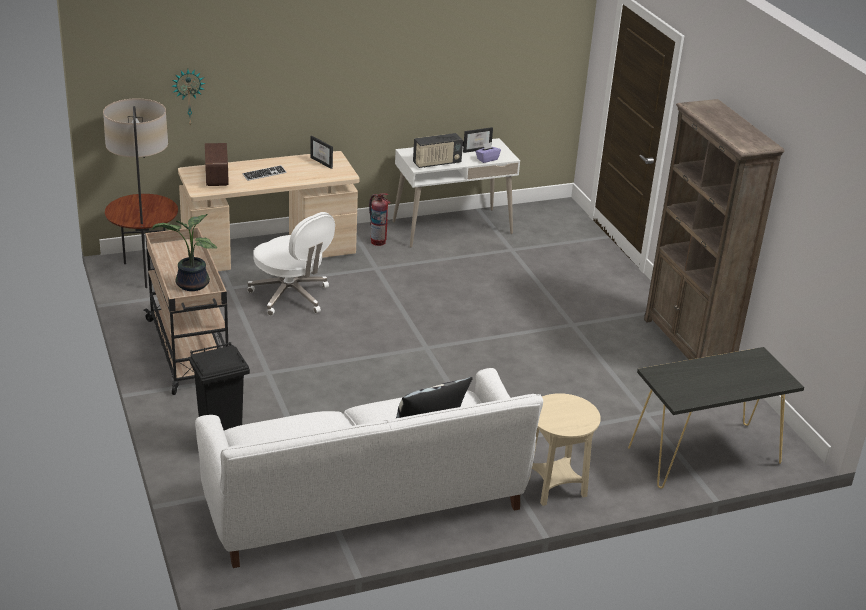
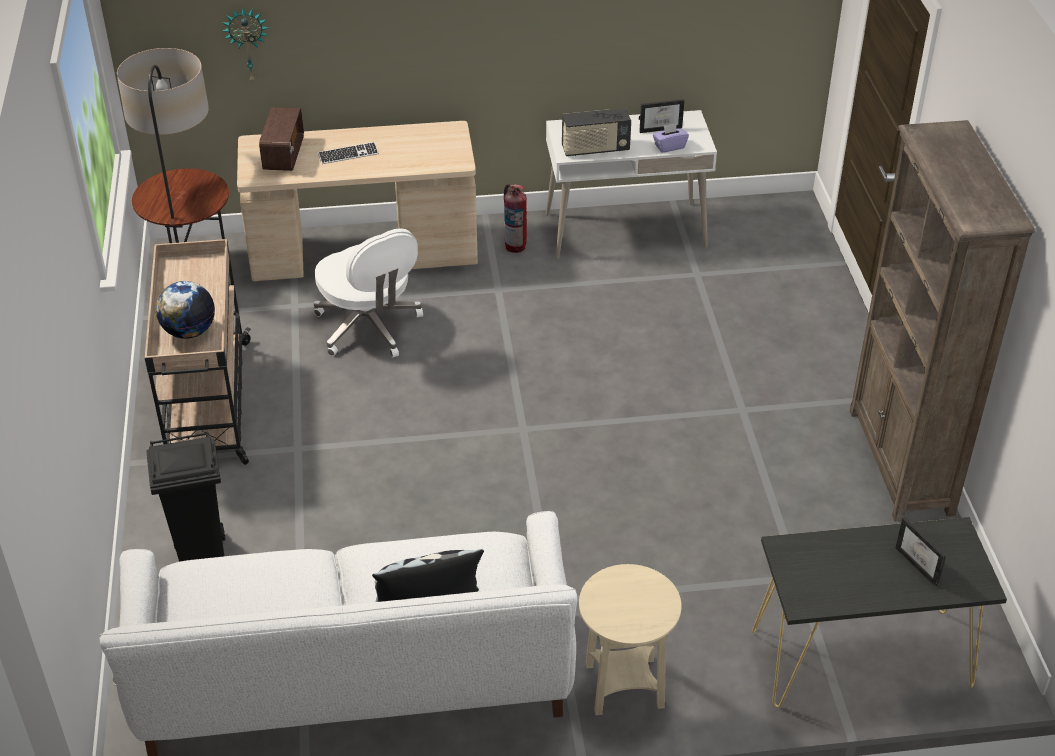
camera: 15 degrees right, 10 degrees up
potted plant [152,214,217,291] -> globe [156,281,215,339]
picture frame [310,136,333,169] -> picture frame moved to [896,517,946,587]

